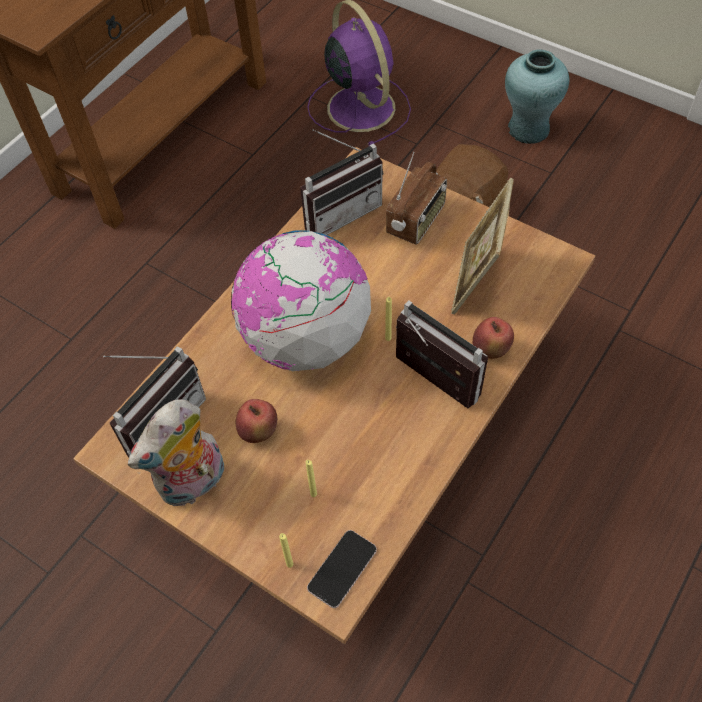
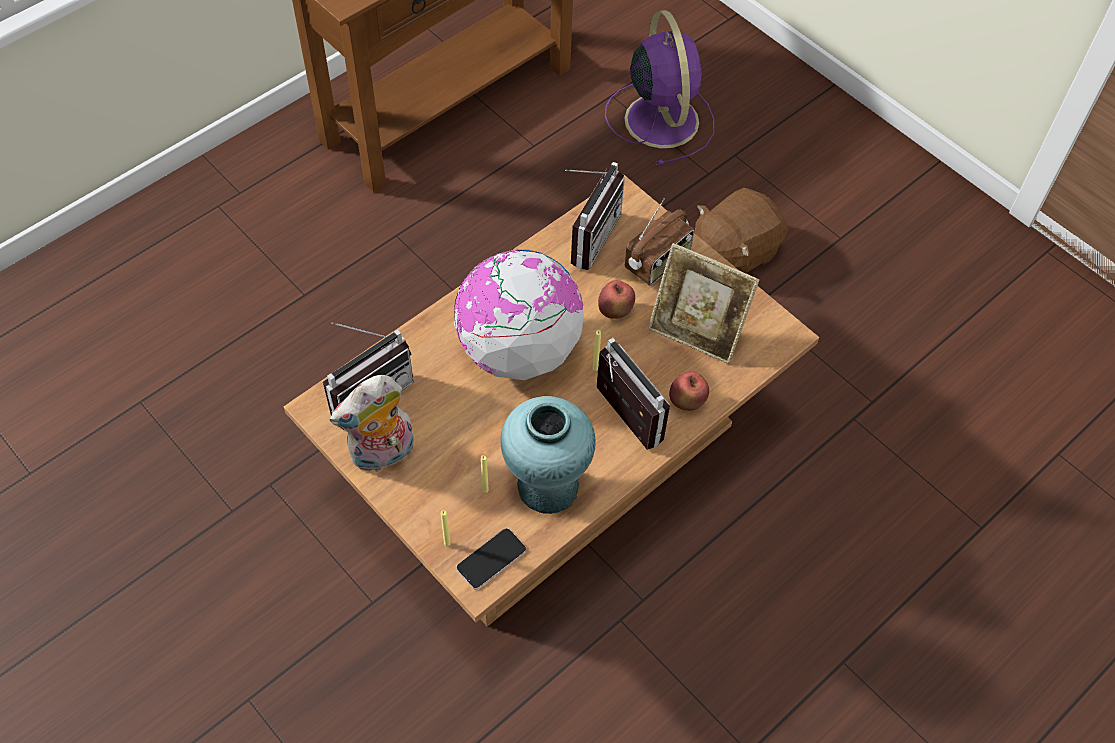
camera: 10 degrees right, 0 degrees up
apple [236,399,277,443] -> apple moved to [598,280,635,319]
radio [300,129,383,236] -> radio turned 45 degrees counterclockwise [565,162,625,270]
picture frame [451,178,514,314] -> picture frame turned 90 degrees counterclockwise [648,243,760,364]
turquoise vase [505,50,570,144] -> turquoise vase moved to [500,396,595,514]

